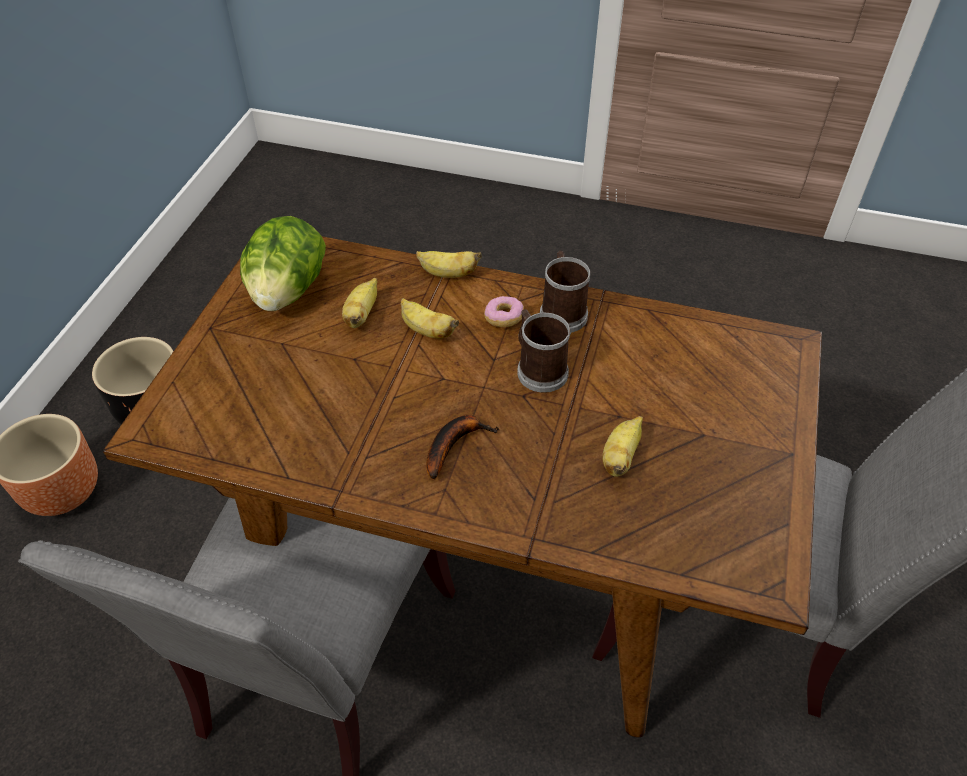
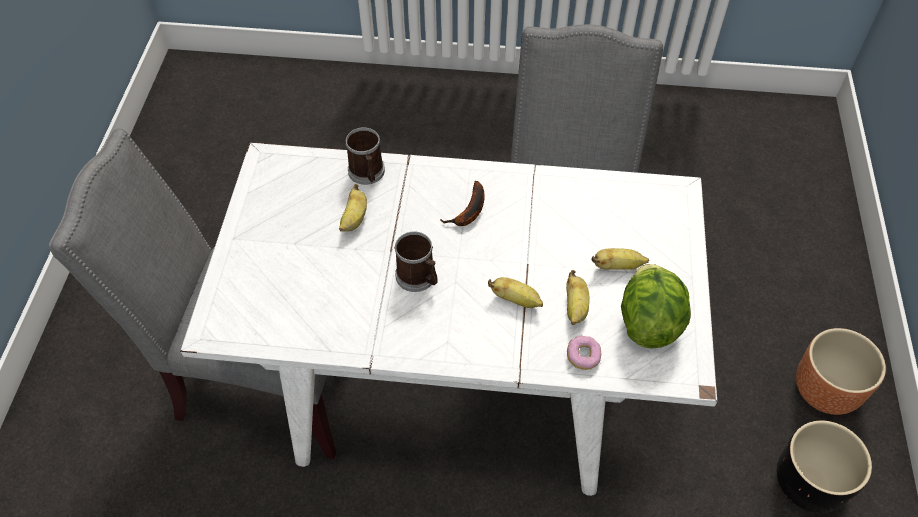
camera: 170 degrees right, 5 degrees up
brown dining table [102,236,822,737] -> white dining table [180,142,717,496]
banana [416,251,482,278] -> banana moved to [591,248,649,270]
donut [484,296,524,327] -> donut moved to [567,336,601,370]
mug [540,251,591,333] -> mug moved to [345,127,385,185]

